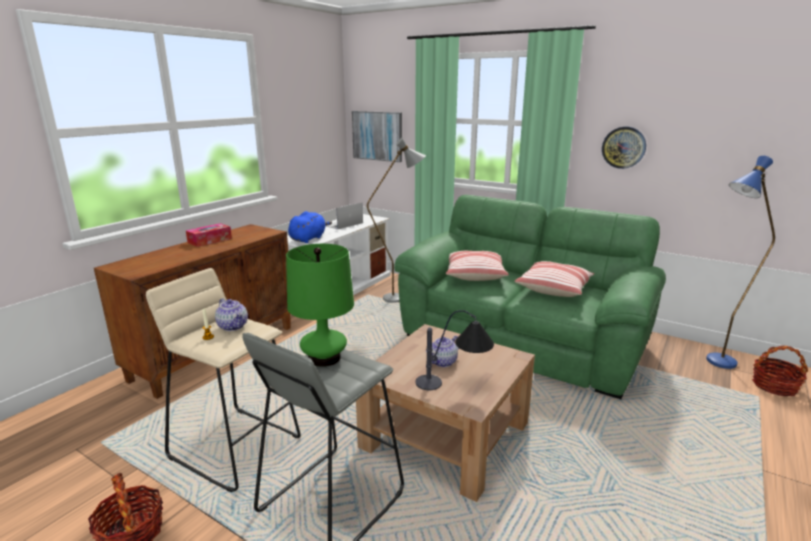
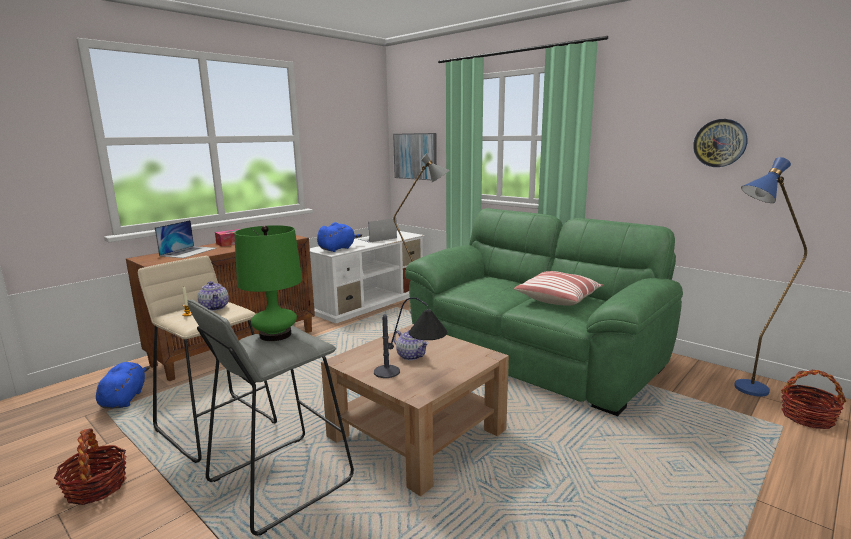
camera: 10 degrees right, 5 degrees down
teapot [426,336,459,367] -> teapot turned 105 degrees counterclockwise [393,330,429,360]
pillow [446,251,509,281] -> none
wall clock [602,127,646,169] -> wall clock moved to [693,119,748,167]
none -> blue plush toy [96,362,150,409]
none -> laptop [155,220,216,258]

